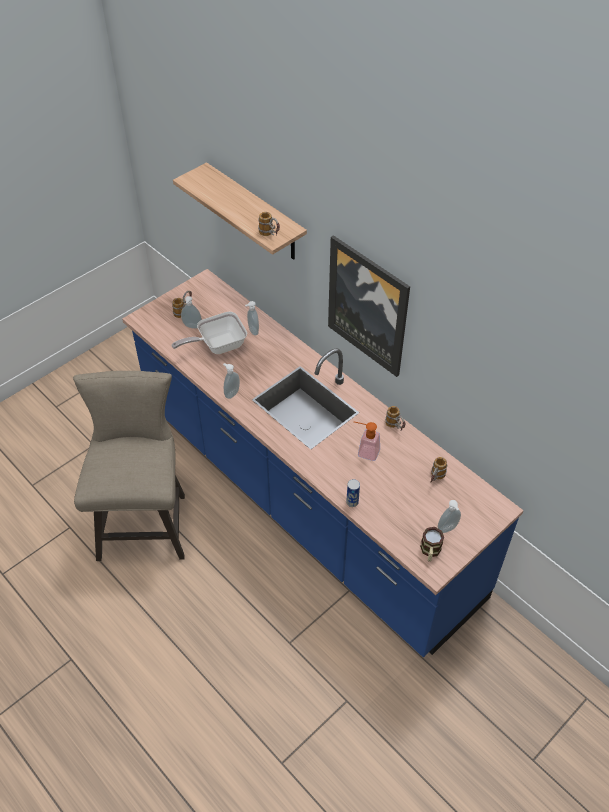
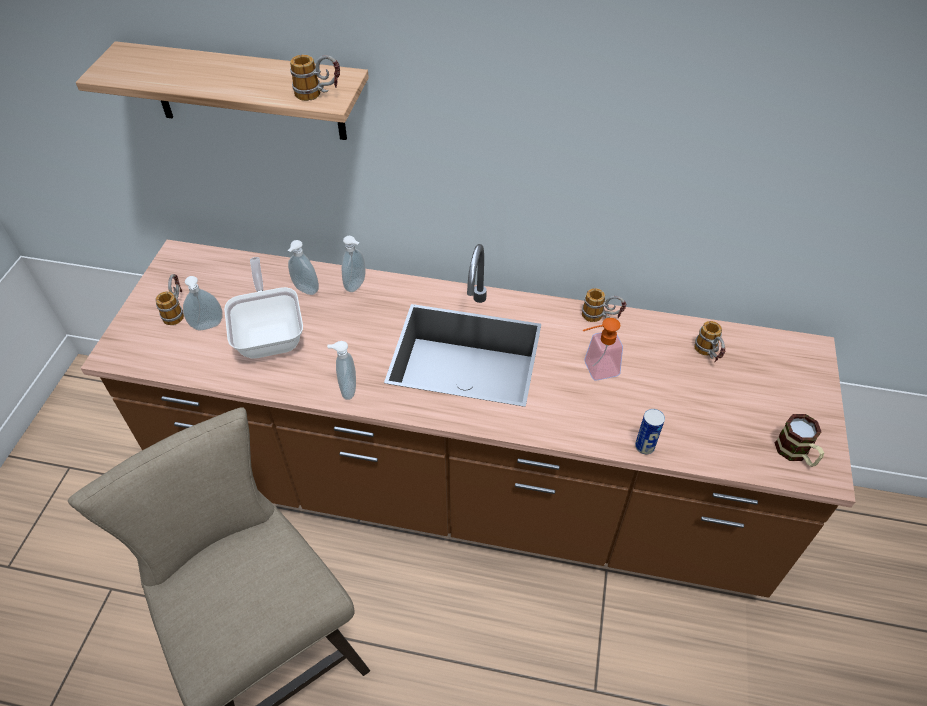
camera: 35 degrees left, 0 degrees up
blue counter [122,269,524,658] -> brown counter [81,240,855,598]
frying pan [172,312,247,354] -> frying pan turned 135 degrees clockwise [224,257,303,359]
picture [328,235,410,377] -> none
soap dispenser [438,500,461,533] -> soap dispenser moved to [342,236,365,292]

